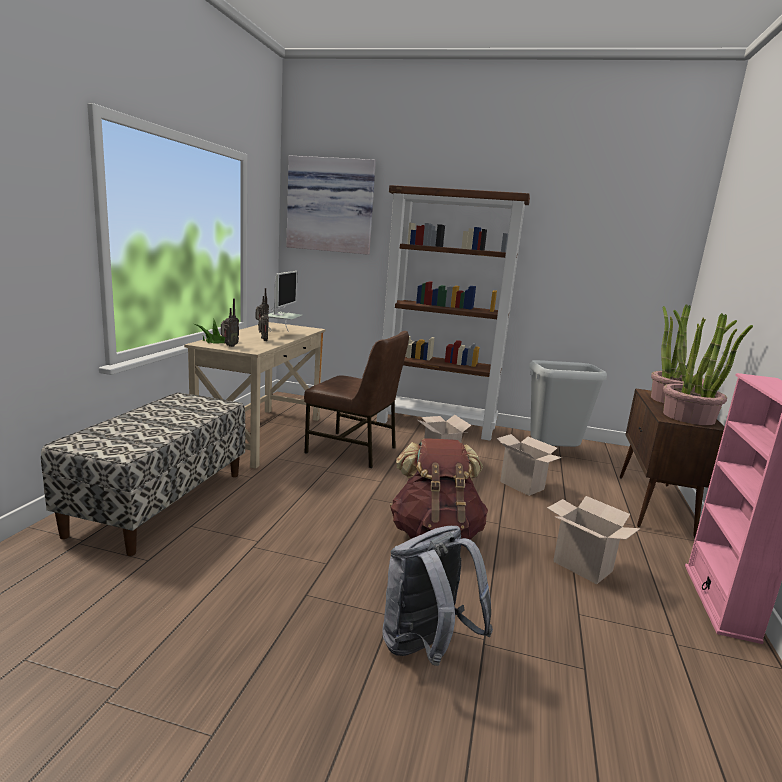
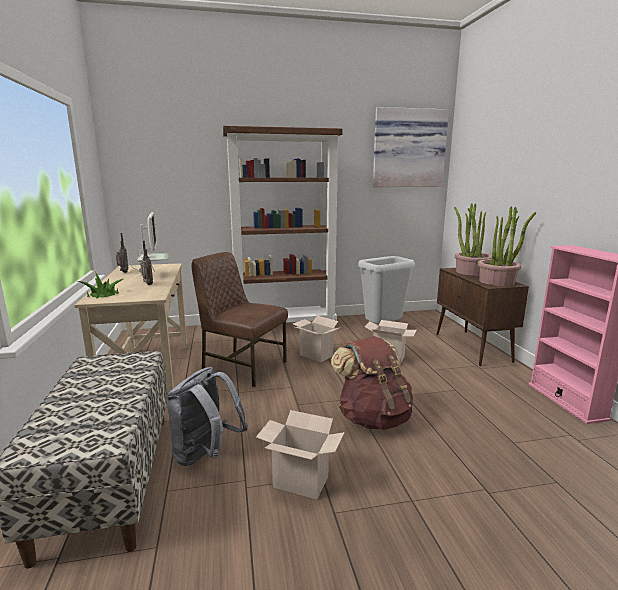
camera: 25 degrees left, 0 degrees up
radio [221,298,239,347] -> none
picture [286,155,376,255] -> picture moved to [373,107,449,187]
brown chair [304,331,409,468] -> brown chair turned 150 degrees counterclockwise [192,252,288,387]
grey backpack [382,526,493,666] -> grey backpack moved to [167,367,248,466]
cardboard box [547,496,640,584] -> cardboard box moved to [256,410,345,499]

